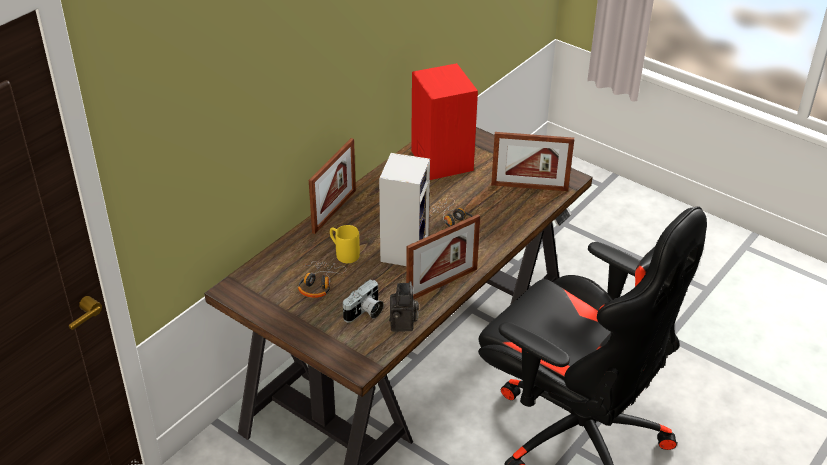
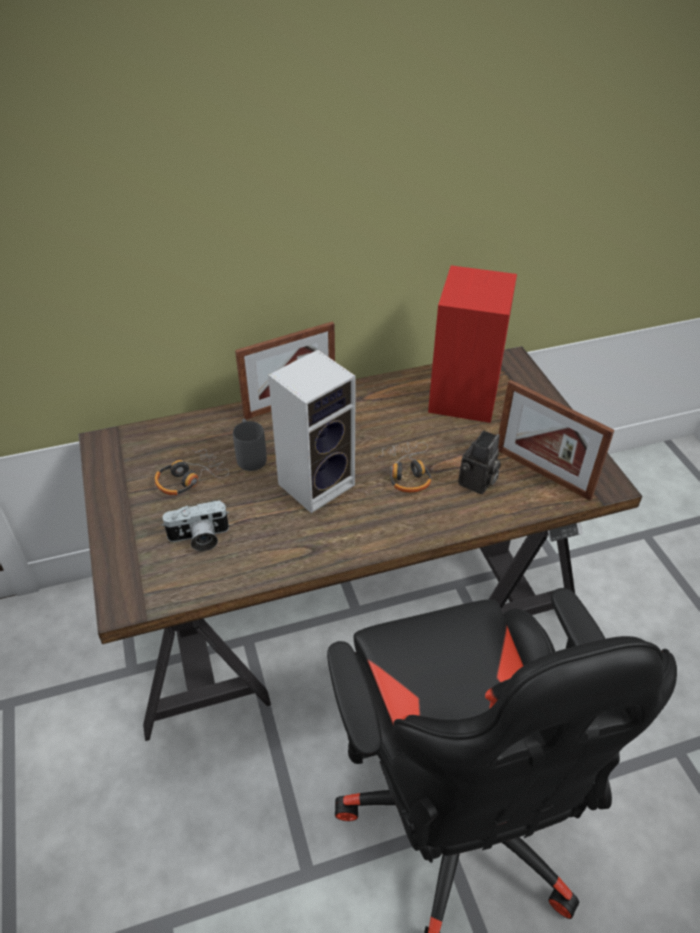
camera: 35 degrees right, 5 degrees up
yellow mug [330,225,360,263] -> grey mug [233,419,267,471]
camera [389,281,419,332] -> camera moved to [458,430,501,494]
picture frame [406,214,480,300] -> none

